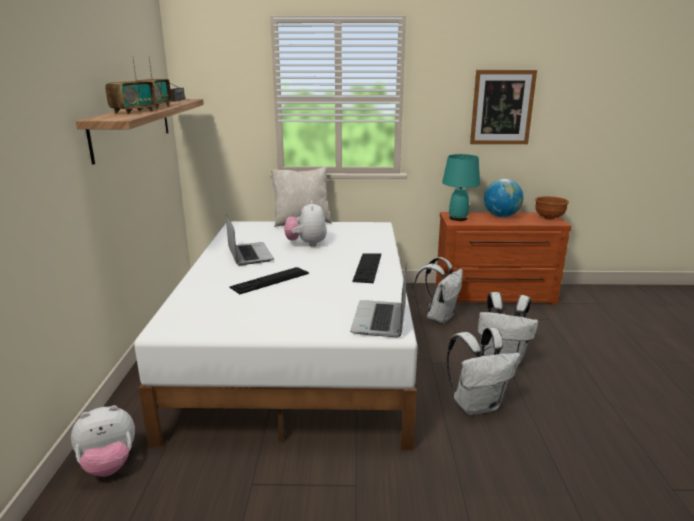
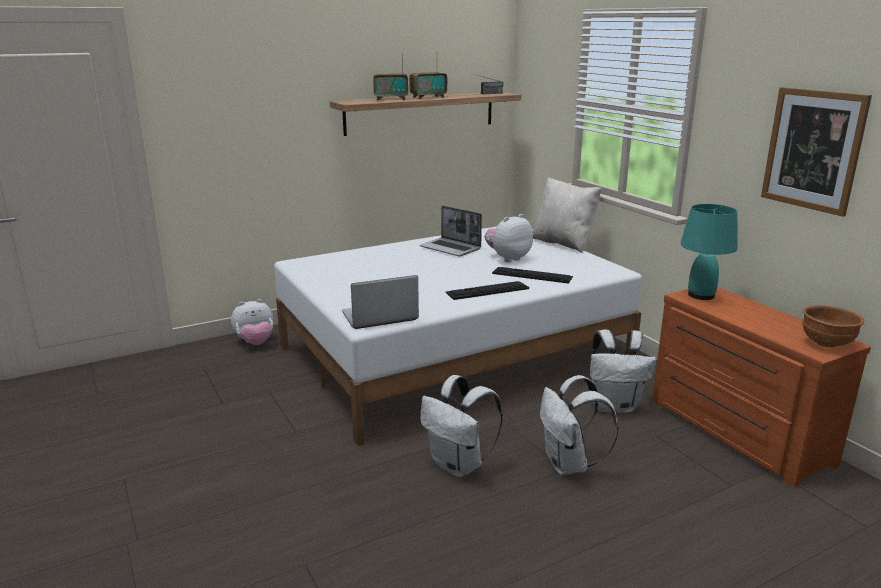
camera: 60 degrees right, 0 degrees up
plush toy [71,405,135,477] -> plush toy turned 60 degrees counterclockwise [231,299,273,345]
laptop [226,214,274,266] -> laptop turned 90 degrees clockwise [420,206,482,256]
keyboard [229,267,309,294] -> keyboard moved to [492,267,573,284]
globe [484,179,524,217] -> none

